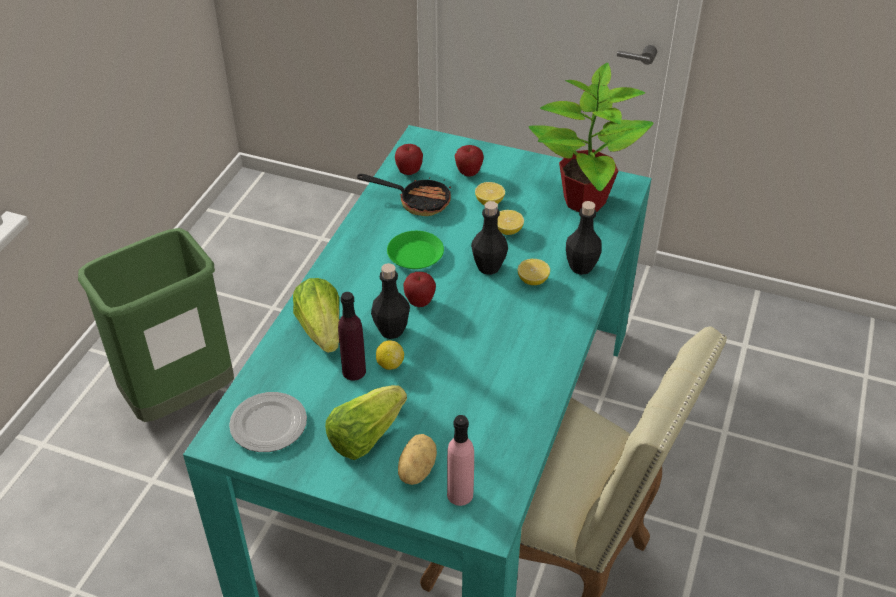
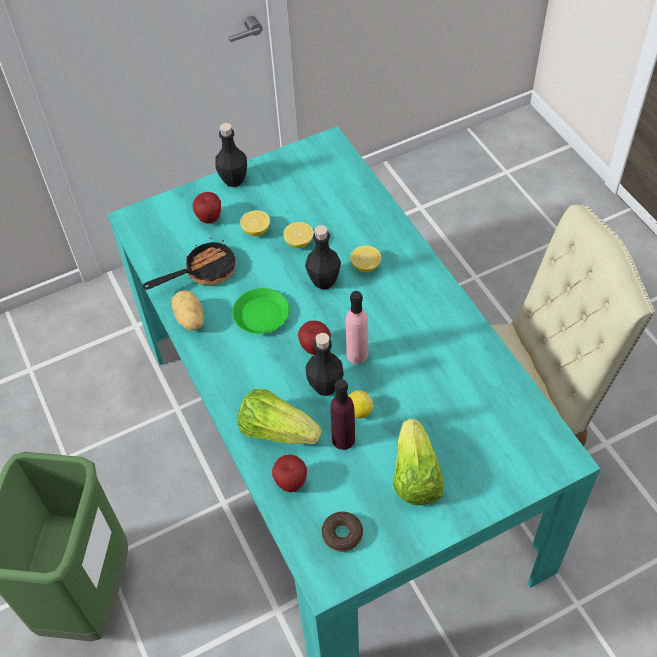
camera: 45 degrees left, 10 degrees up
plate [229,392,307,452] -> donut [322,512,363,552]
apple [395,144,423,175] -> apple moved to [272,455,307,492]
potato [398,434,437,485] -> potato moved to [172,290,204,331]
pink bottle [447,415,474,506] -> pink bottle moved to [346,291,368,364]
potted plant [529,63,654,212] -> none
black bottle [566,201,602,275] -> black bottle moved to [215,123,247,187]

